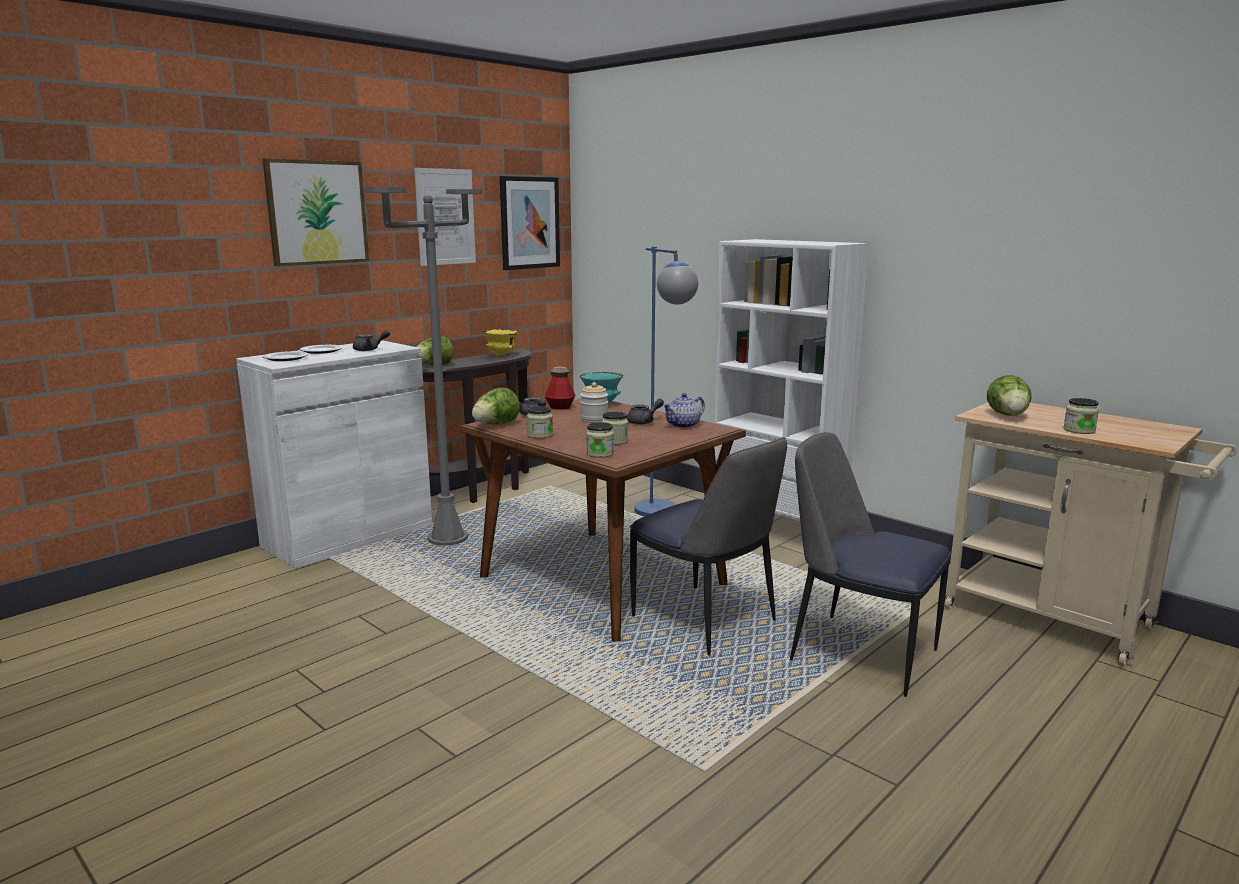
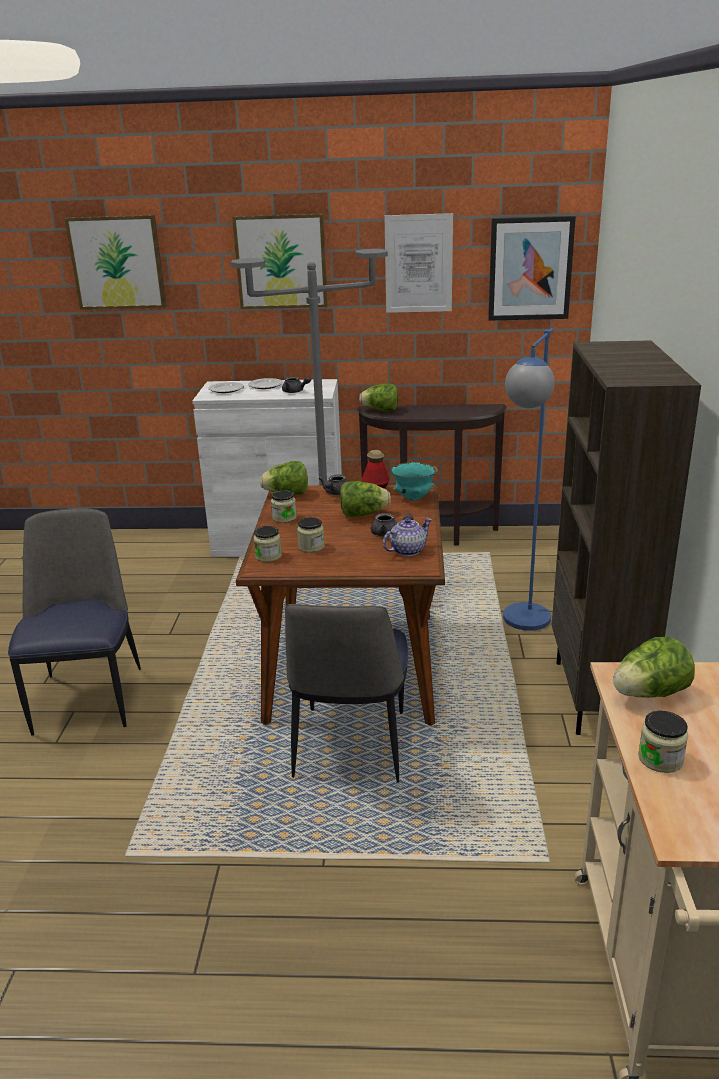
camera: 50 degrees right, 10 degrees up
yellow bowl [483,329,518,356] -> none
jar [580,382,608,422] -> lettuce [340,481,391,517]
teapot [663,393,705,428] -> teapot turned 135 degrees clockwise [383,518,432,556]
white bookcase [714,239,869,521] -> brown bookcase [552,340,701,735]
chair [790,432,951,697] -> chair moved to [8,508,141,736]
none -> picture [65,215,167,310]

